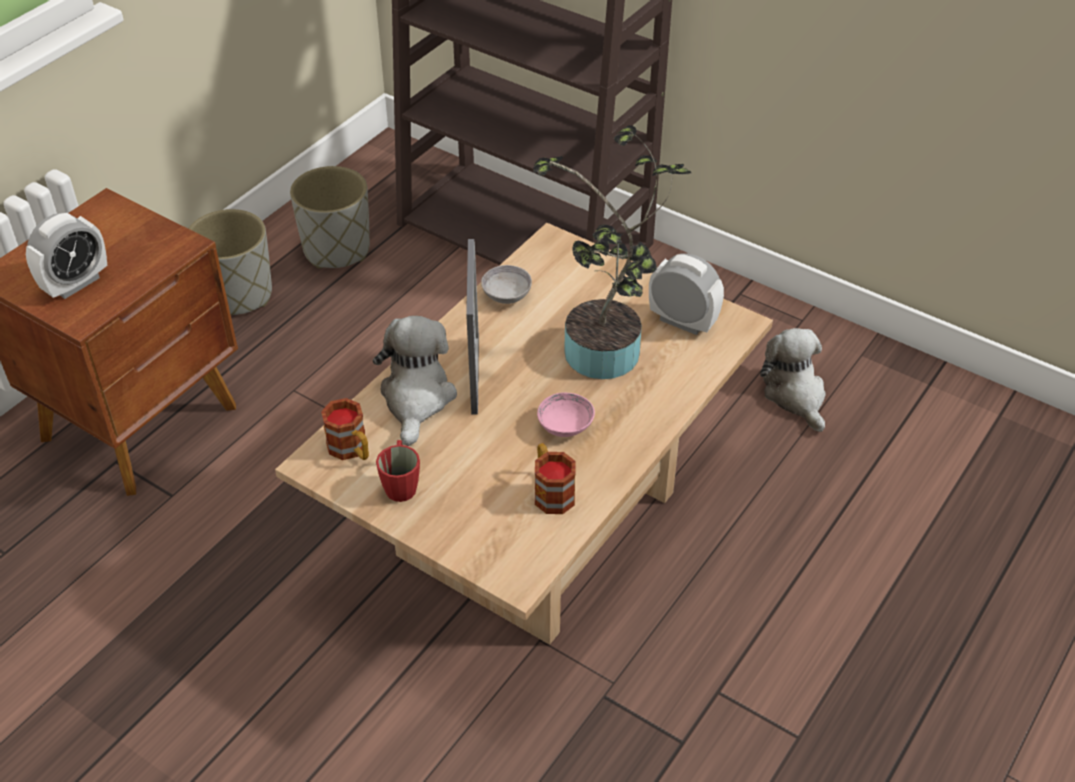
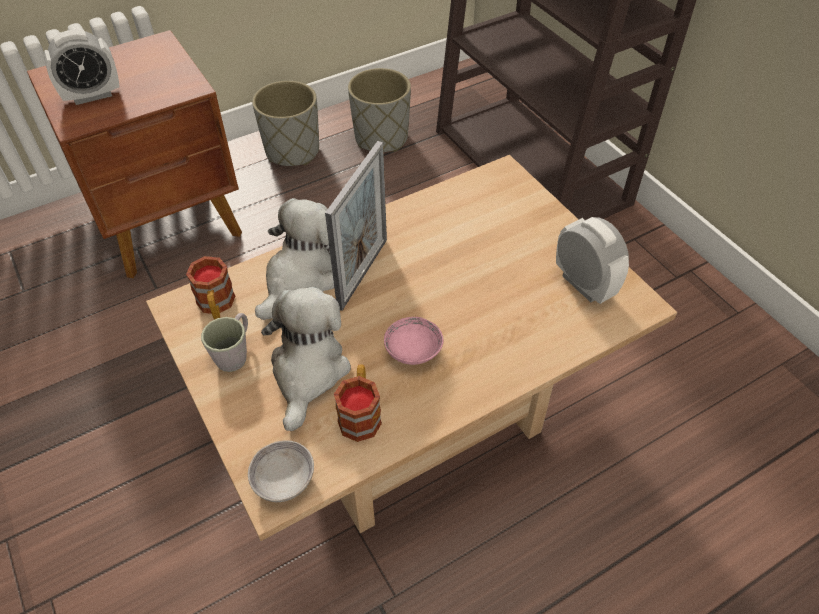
camera: 25 degrees right, 5 degrees up
red mug [376,440,420,502] -> grey mug [201,313,248,372]
grey bowl [481,265,532,304] -> grey bowl moved to [248,440,314,502]
potted plant [533,125,691,379] -> none
plush toy [760,328,826,432] -> plush toy moved to [261,287,351,431]

